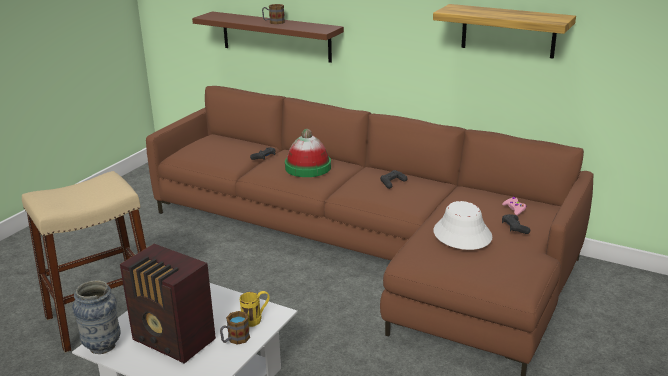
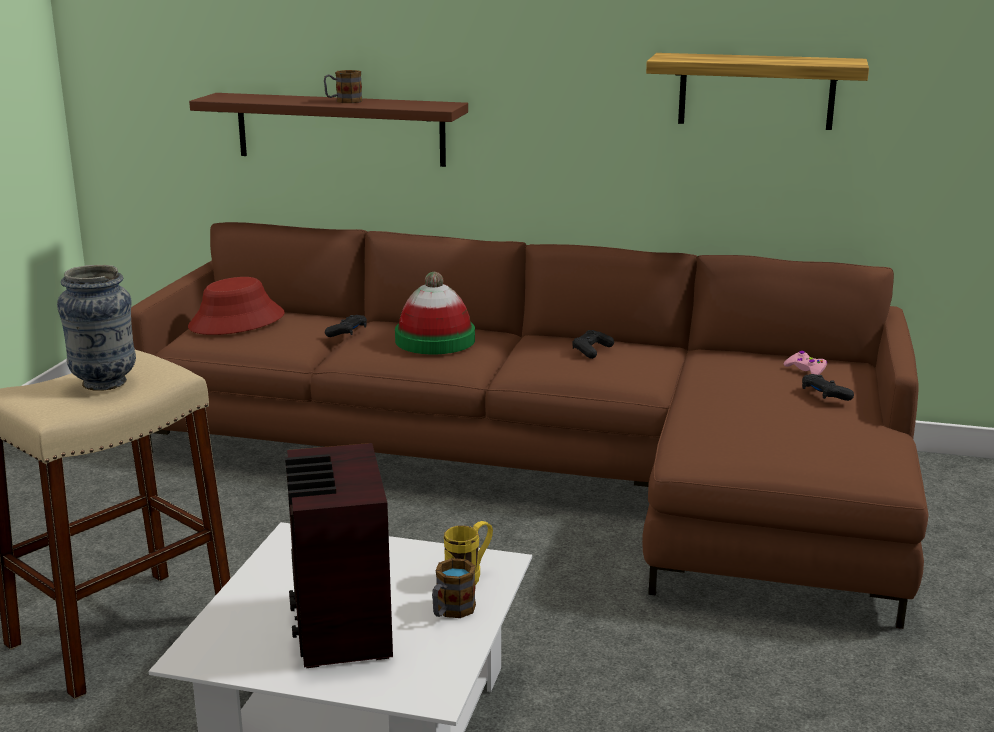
camera: 15 degrees left, 5 degrees down
vase [72,280,121,354] -> vase moved to [57,265,136,391]
radio [120,244,216,364] -> radio turned 60 degrees clockwise [285,443,393,668]
white hat [433,201,492,250] -> none
none -> red hat [188,277,285,335]

